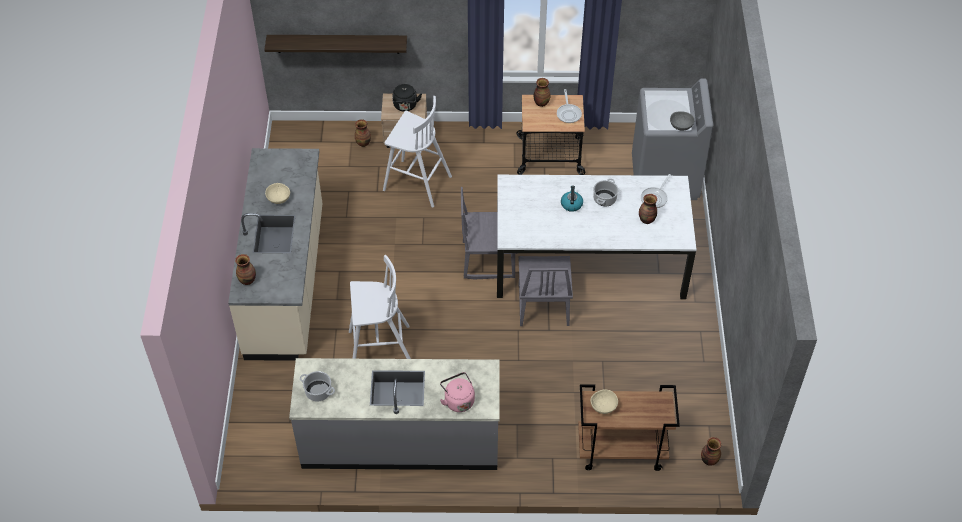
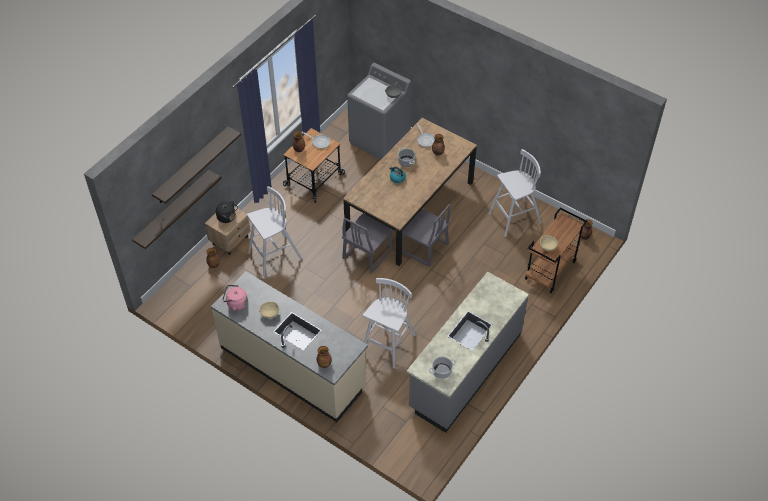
camera: 55 degrees left, 0 degrees up
pink kettle [440,372,475,412] -> pink kettle moved to [222,285,248,311]
white dining table [497,175,697,299] -> brown dining table [343,118,477,266]
none -> shelf [152,126,241,204]
none -> white stool [489,149,541,237]

